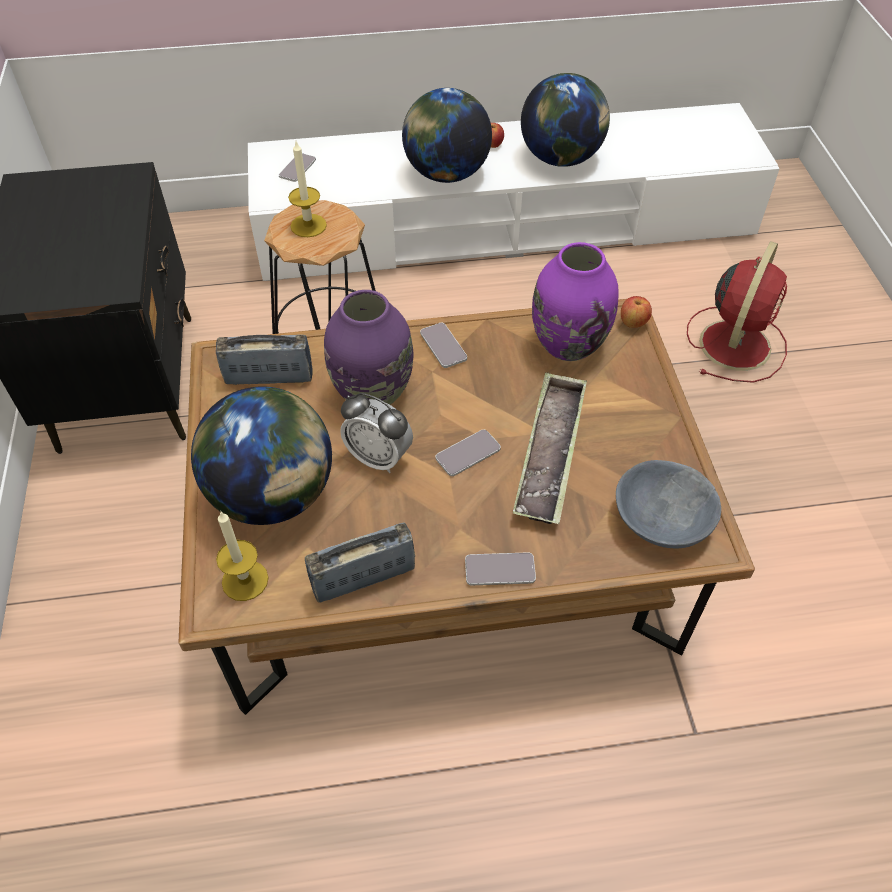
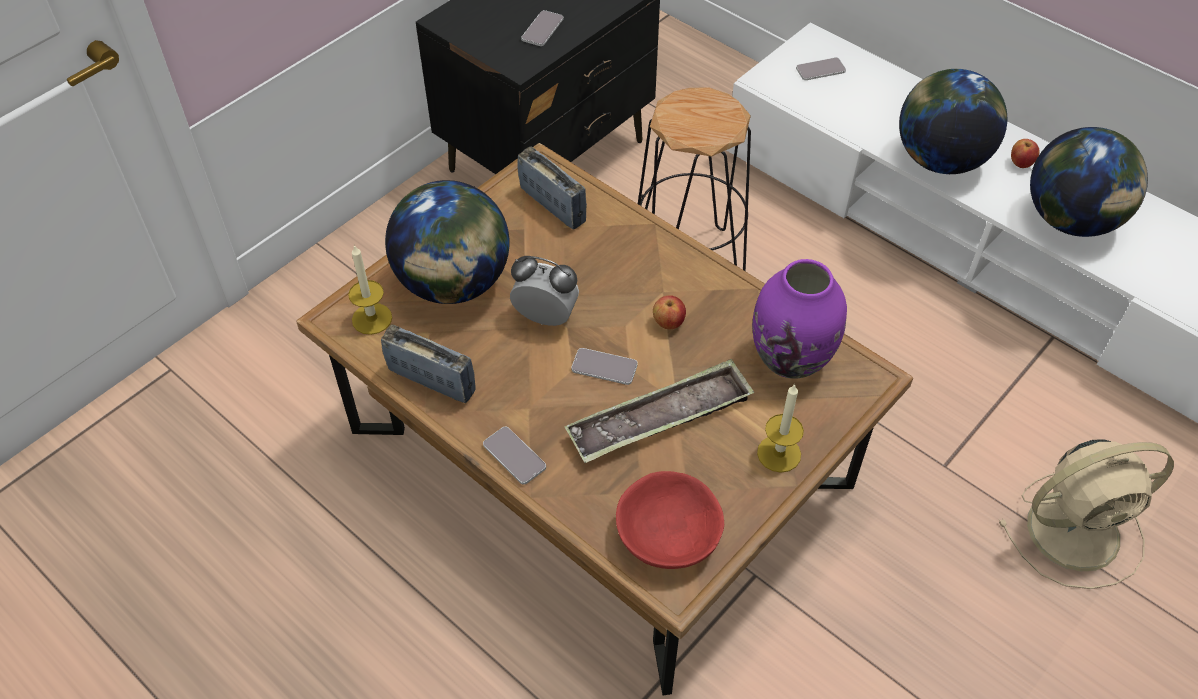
camera: 50 degrees right, 0 degrees up
candle [288,141,327,237] -> candle moved to [757,384,804,473]
purple vase [324,290,413,405] -> none
alarm clock [340,393,413,473] -> alarm clock turned 120 degrees clockwise [510,256,579,326]
phone [420,323,467,368] -> phone moved to [521,10,564,46]
grey bowl [616,460,721,548] -> red bowl [616,471,724,569]
apple [621,296,652,328] -> apple moved to [653,295,686,329]
red fan [687,242,787,383] -> beige fan [999,439,1174,589]

